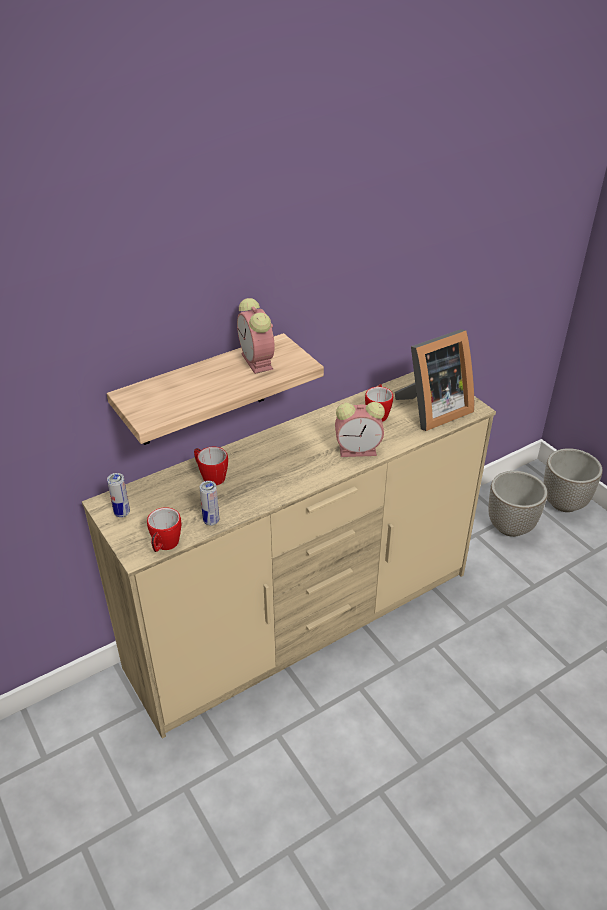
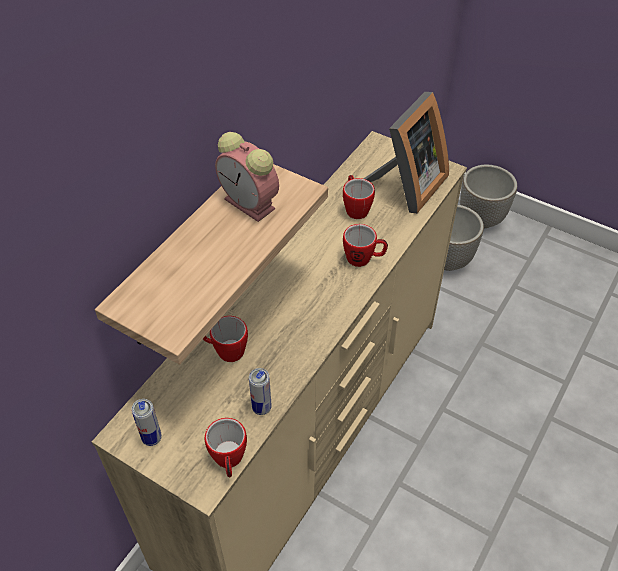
camera: 25 degrees left, 10 degrees up
alarm clock [335,402,385,457] -> mug [343,224,388,267]

